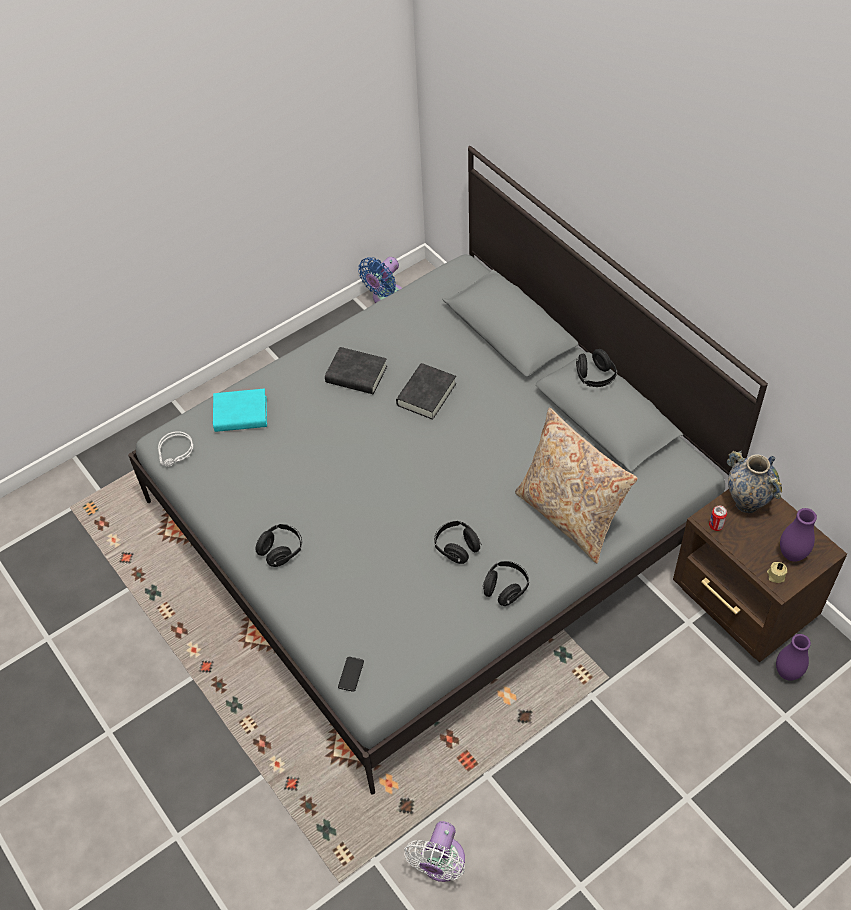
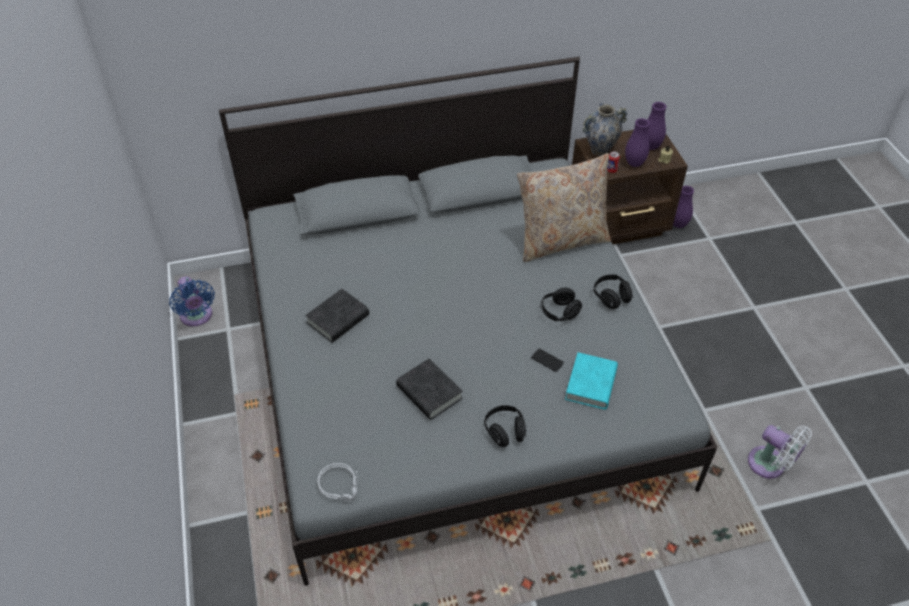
camera: 70 degrees left, 5 degrees down
turquoise book [213,389,267,432] -> turquoise book moved to [565,352,618,410]
phone [338,657,364,692] -> phone moved to [531,349,564,372]
black book [396,363,456,420] -> black book moved to [396,358,463,420]
black headphones [576,349,617,387] -> none
none -> purple vase [625,118,650,167]

